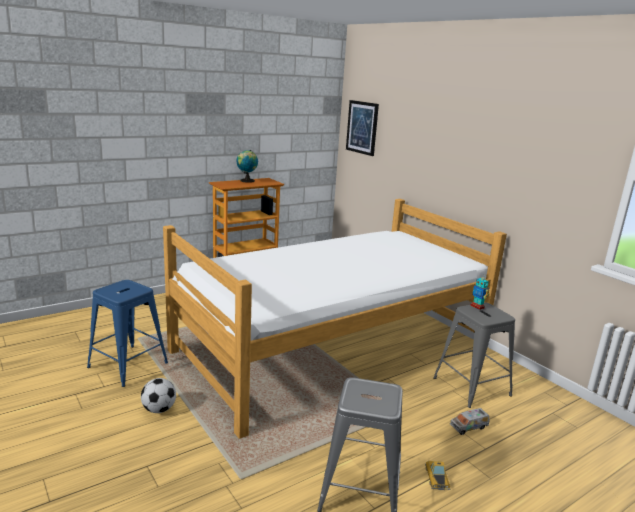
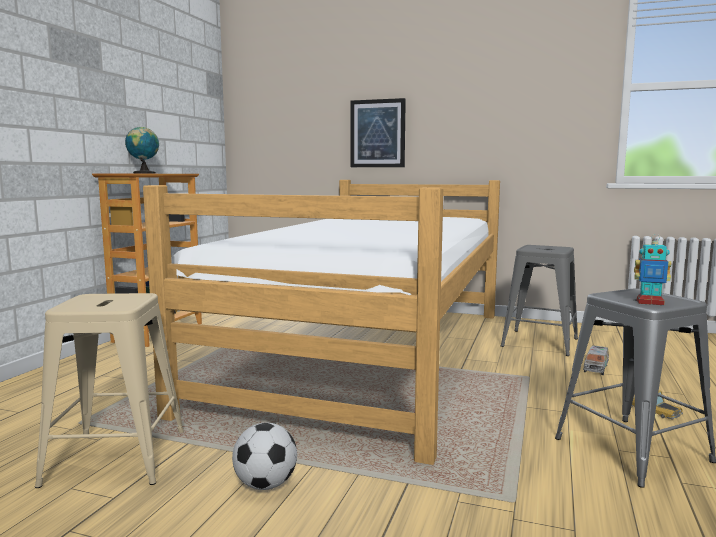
camera: 35 degrees left, 10 degrees down
blue stool [87,280,168,387] -> beige stool [35,293,184,488]
picture [346,100,379,156] -> picture moved to [350,98,406,167]
toy robot [471,275,489,310] -> toy robot moved to [634,234,671,305]

